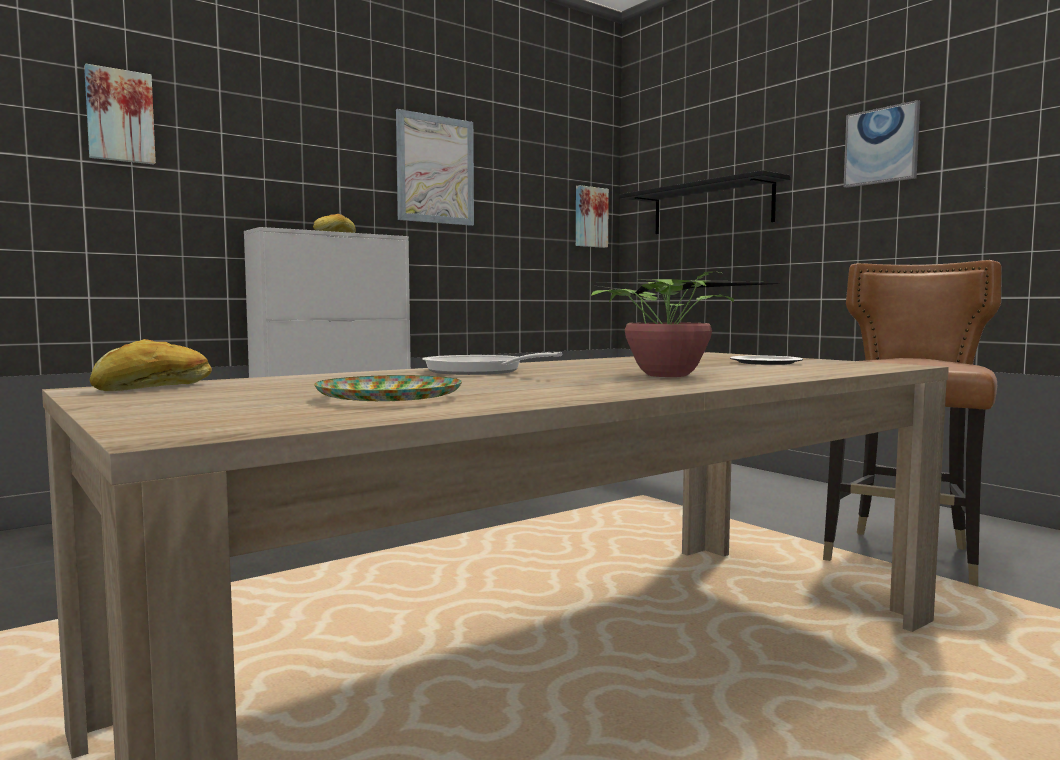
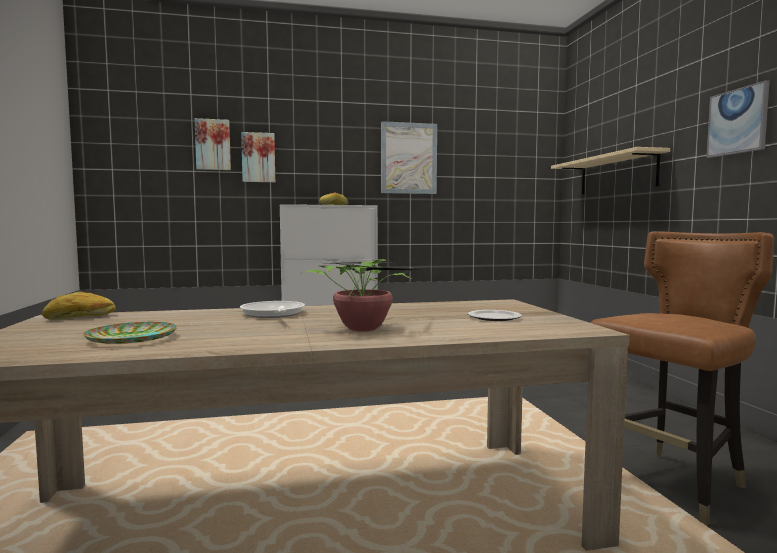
camera: 25 degrees right, 0 degrees up
picture [576,185,609,248] -> picture moved to [241,132,275,182]
black shelf [619,170,791,234] -> beige shelf [551,147,670,194]

